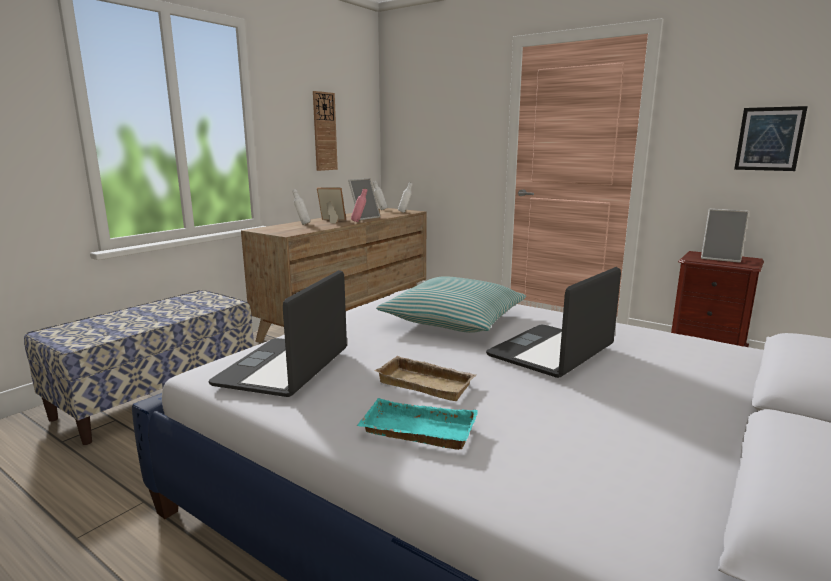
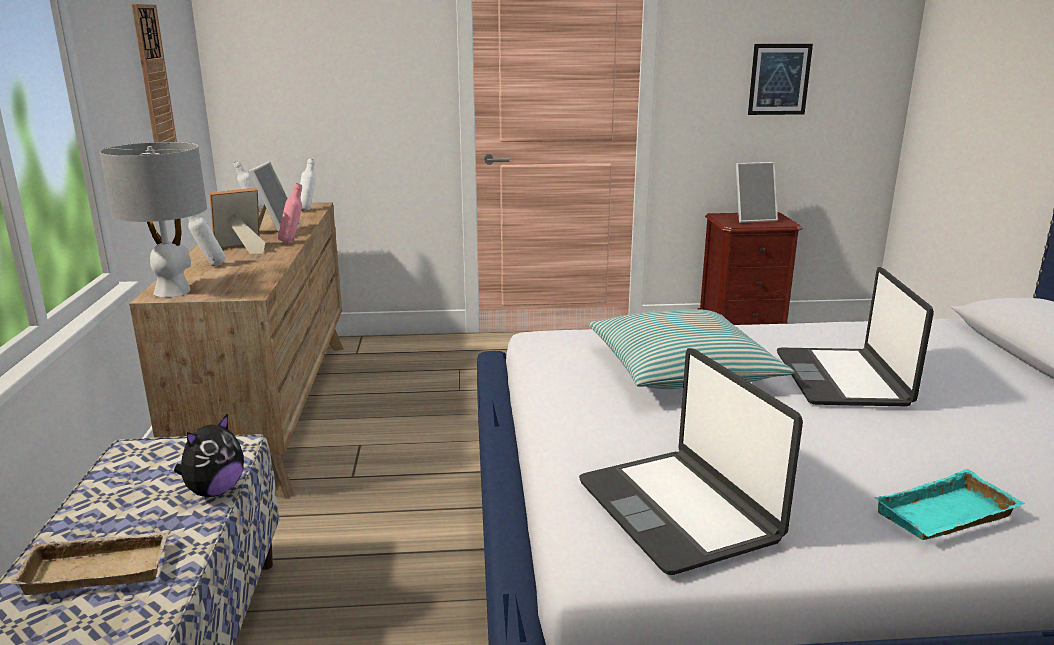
camera: 40 degrees left, 5 degrees up
beige tray [374,356,476,401] -> beige tray moved to [10,531,170,595]
none -> grey table lamp [99,142,207,297]
none -> plush toy [174,413,244,497]

